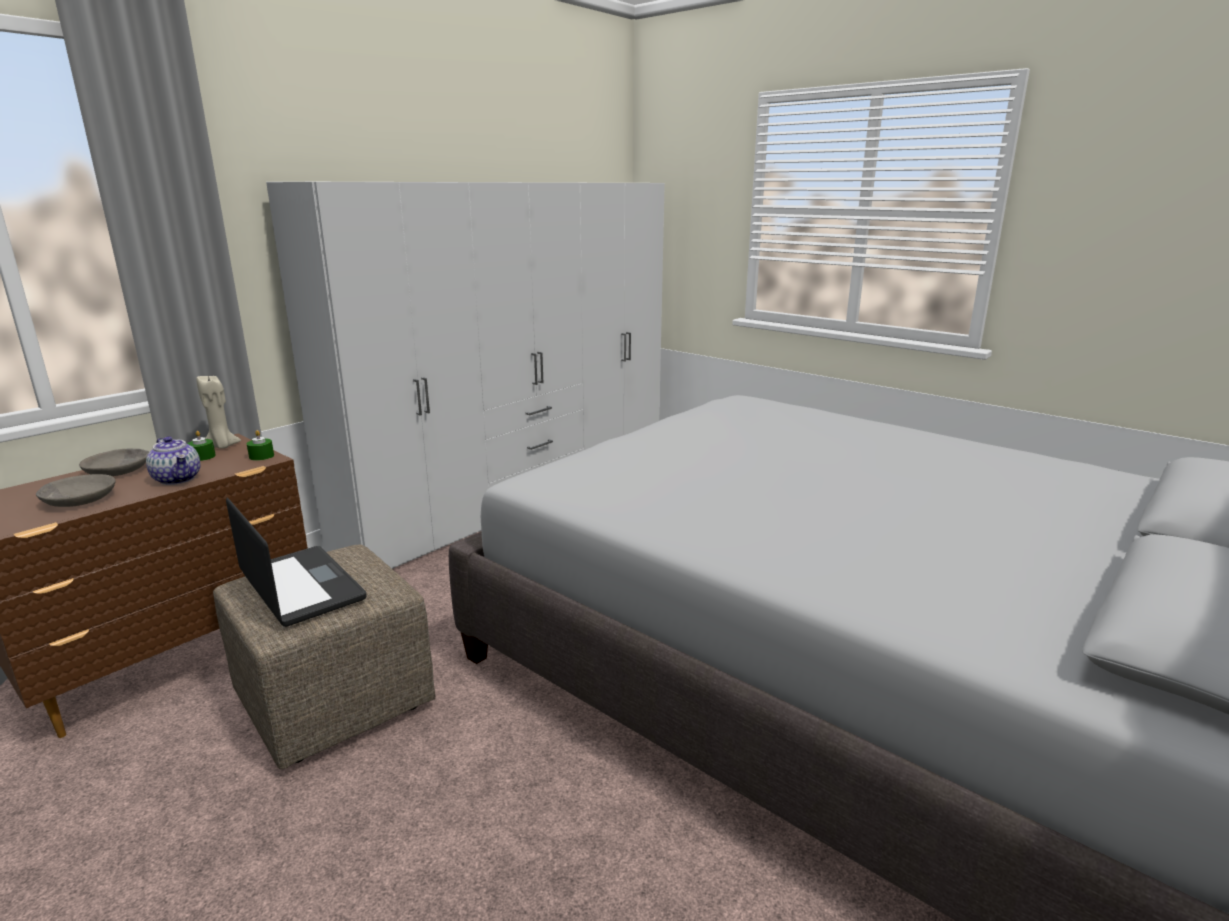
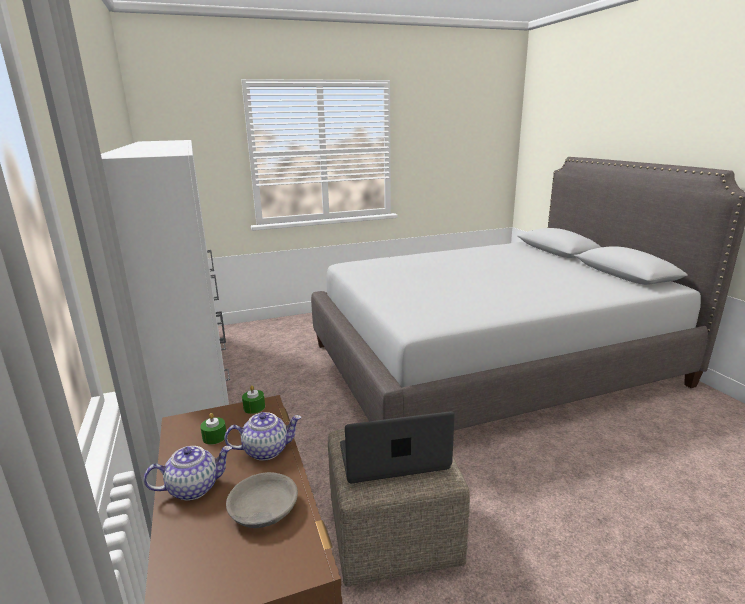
camera: 60 degrees left, 0 degrees up
grey bowl [79,449,149,476] -> teapot [144,446,232,501]
beige candle [196,375,241,449] -> none

